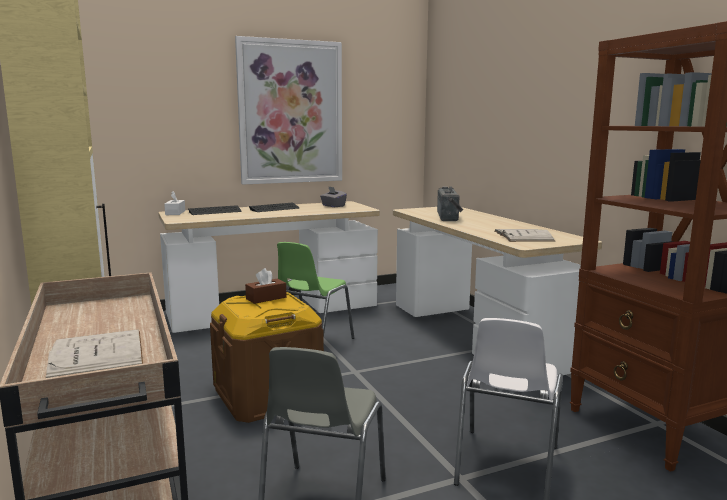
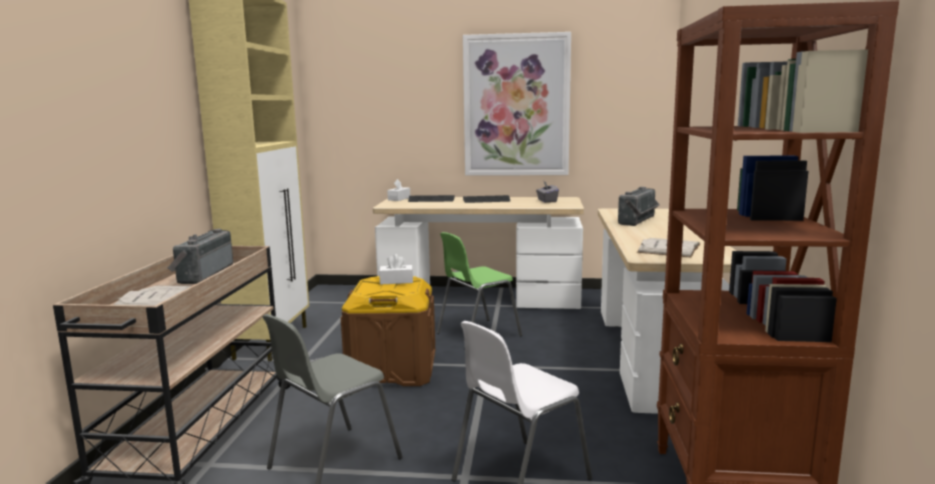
camera: 30 degrees right, 0 degrees up
brown tissue box [245,268,286,304] -> white tissue box [379,254,413,285]
none -> radio [168,229,233,284]

